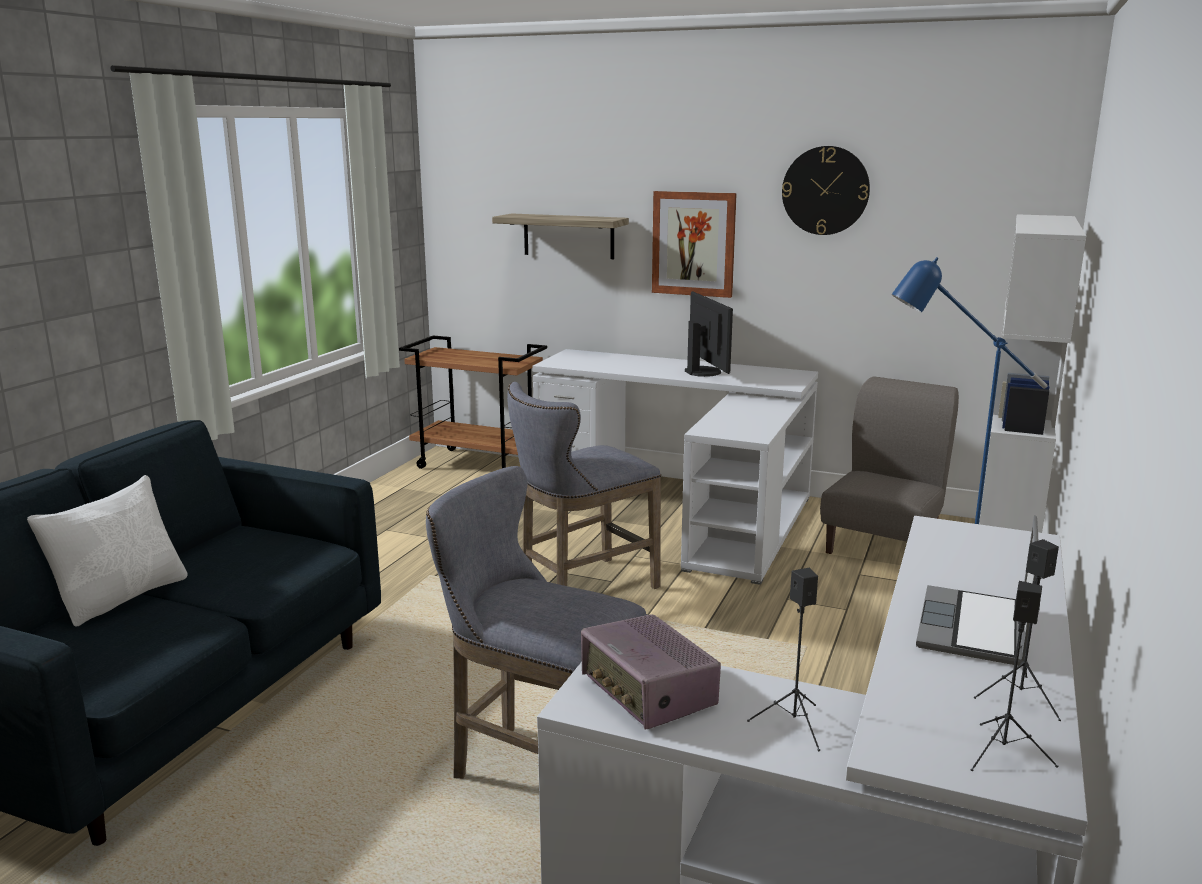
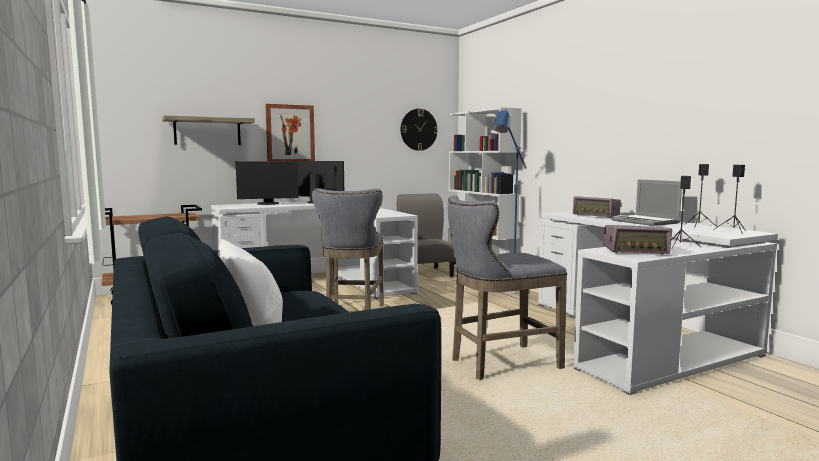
camera: 50 degrees left, 10 degrees down
wall clock [782,146,870,235] -> wall clock moved to [401,109,438,151]
none -> monitor [235,161,299,205]
none -> radio [573,196,621,218]

